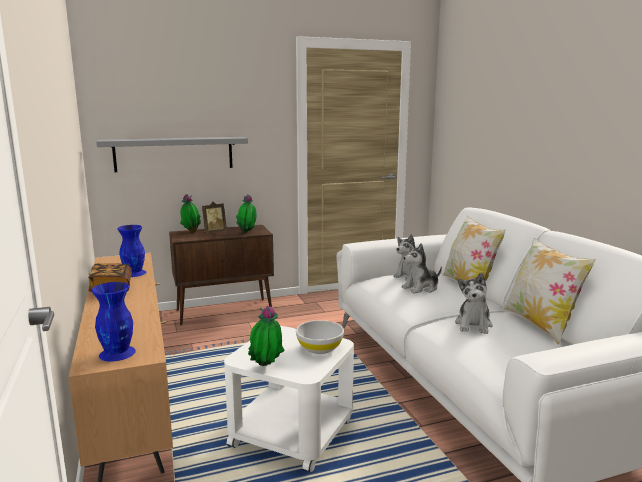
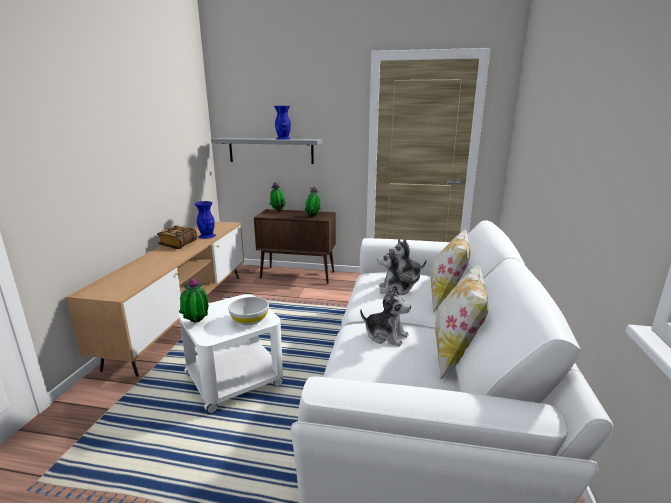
camera: 30 degrees right, 5 degrees up
blue vase [92,282,136,362] -> blue vase moved to [274,106,291,140]
picture frame [202,202,227,234] -> none
plush toy [455,273,493,334] -> plush toy turned 105 degrees counterclockwise [360,285,411,346]

